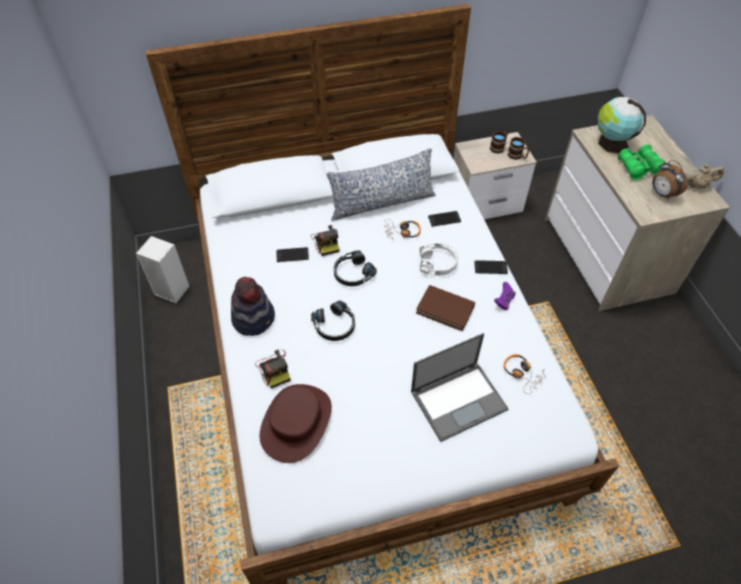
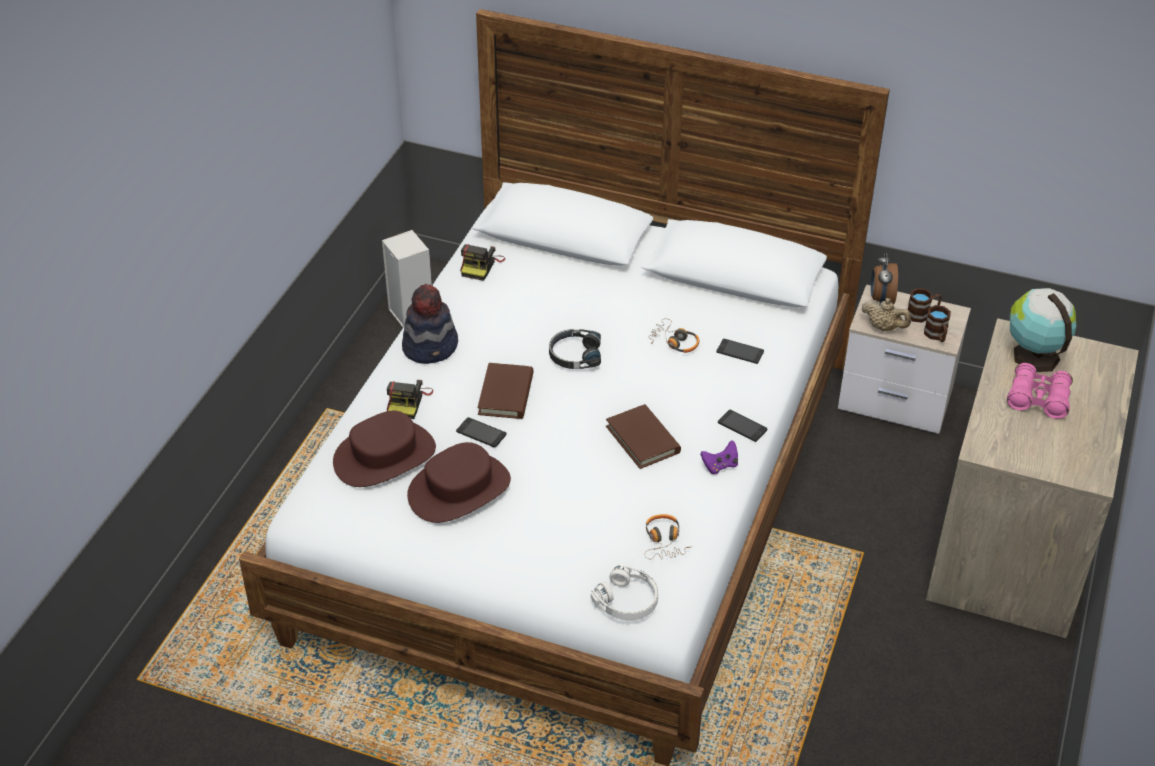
camera: 35 degrees right, 10 degrees down
phone [277,247,309,262] -> phone moved to [456,417,506,448]
camera [311,225,339,256] -> camera moved to [460,244,505,281]
black headphones [311,300,355,341] -> brown book [478,363,534,419]
pillow [327,148,436,221] -> none
laptop [411,333,509,442] -> none
white headphones [419,243,458,275] -> white headphones moved to [591,564,659,621]
green binoculars [617,144,666,180] -> pink binoculars [1007,363,1073,419]
alarm clock [652,160,688,199] -> alarm clock moved to [871,253,898,305]
beige teapot [685,164,724,188] -> beige teapot moved to [862,298,911,331]
none -> brown hat [407,442,511,523]

